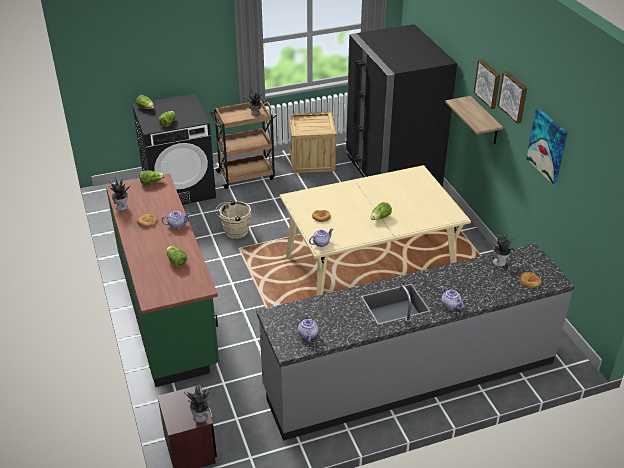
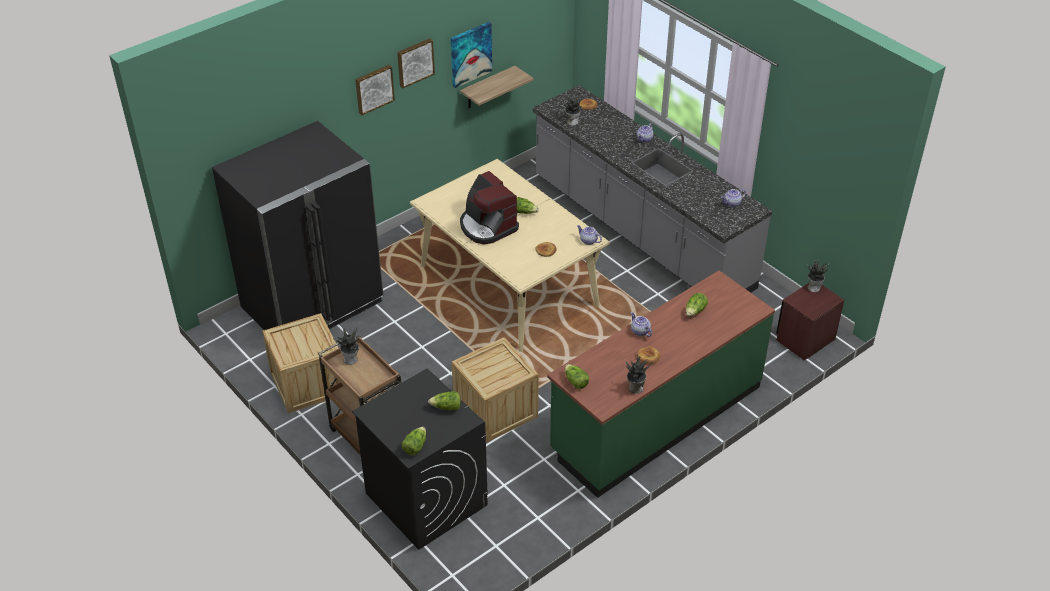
camera: 110 degrees left, 5 degrees up
beige bucket [215,200,251,239] -> crate [451,337,539,443]
shelf [445,96,503,144] -> shelf moved to [460,66,534,108]
none -> coffee machine [460,171,519,244]

